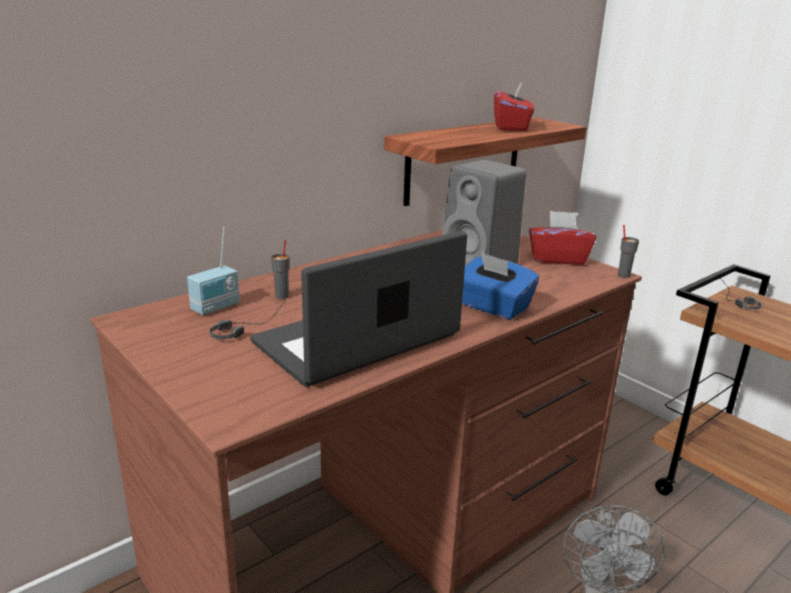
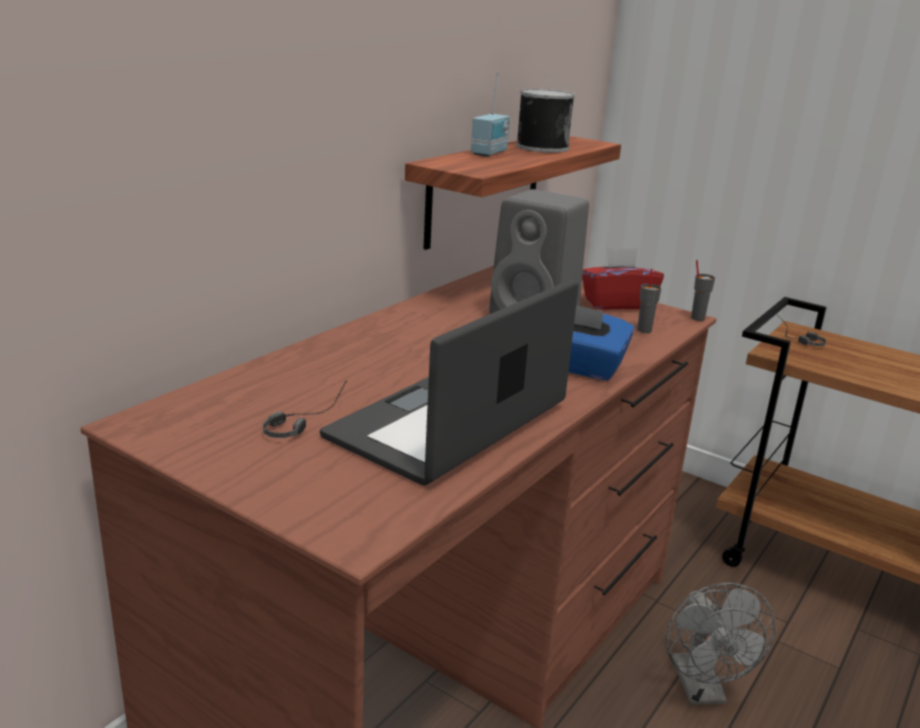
camera: 15 degrees left, 0 degrees up
radio [187,227,240,315] -> radio moved to [471,73,510,156]
grey cup [271,240,290,299] -> grey cup moved to [637,269,661,333]
red tissue box [494,82,534,131] -> can [516,89,575,153]

